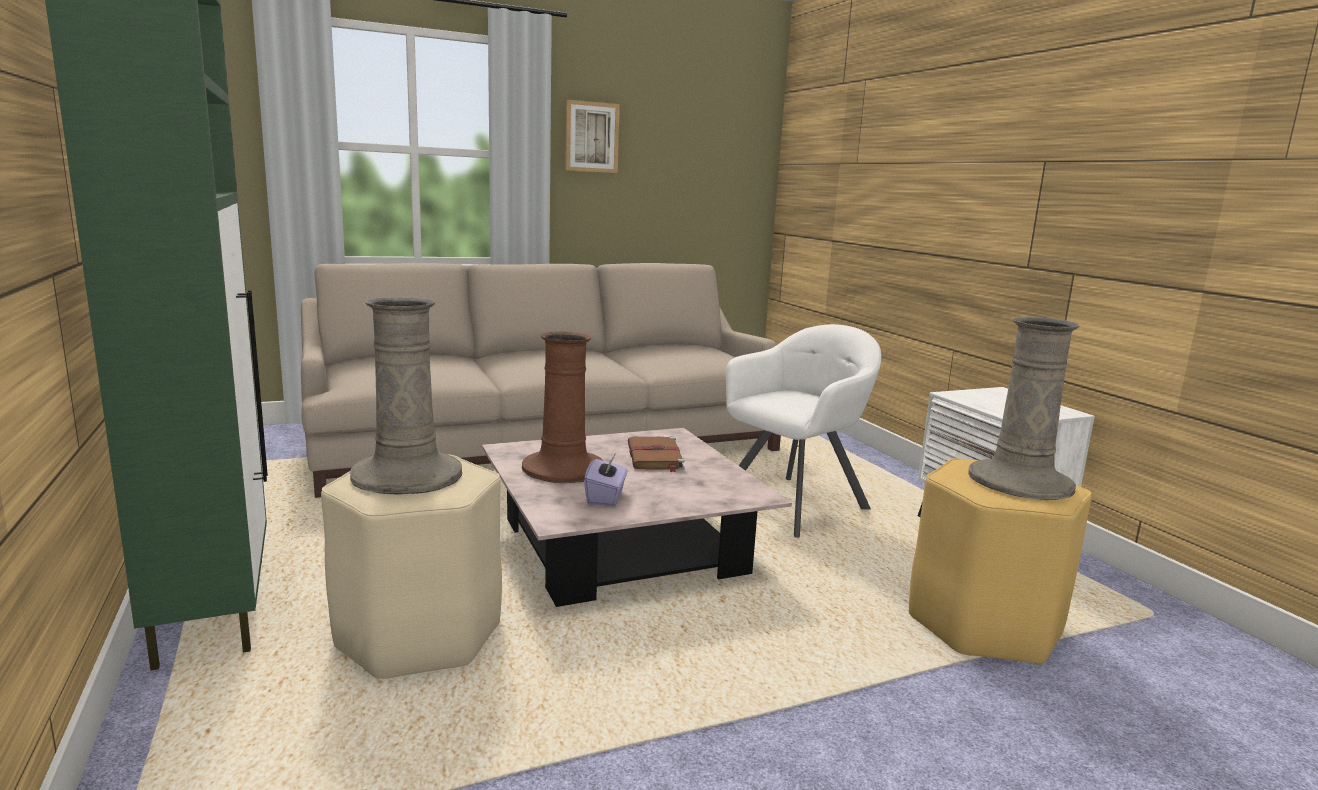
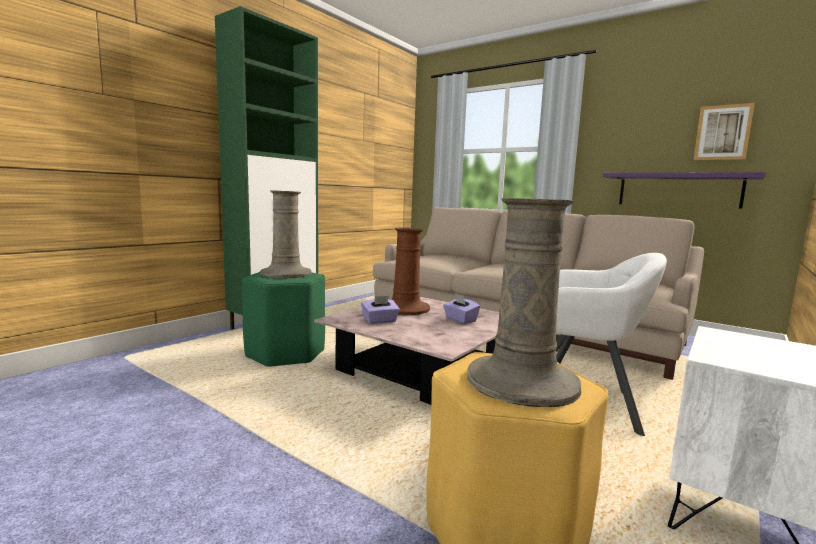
camera: 60 degrees right, 5 degrees down
beige stool [321,454,502,679] -> green stool [242,272,325,366]
picture [565,100,620,173] -> picture moved to [693,103,755,161]
brown book [628,436,685,472] -> purple tissue box [443,294,480,324]
none -> purple shelf [603,172,766,209]

